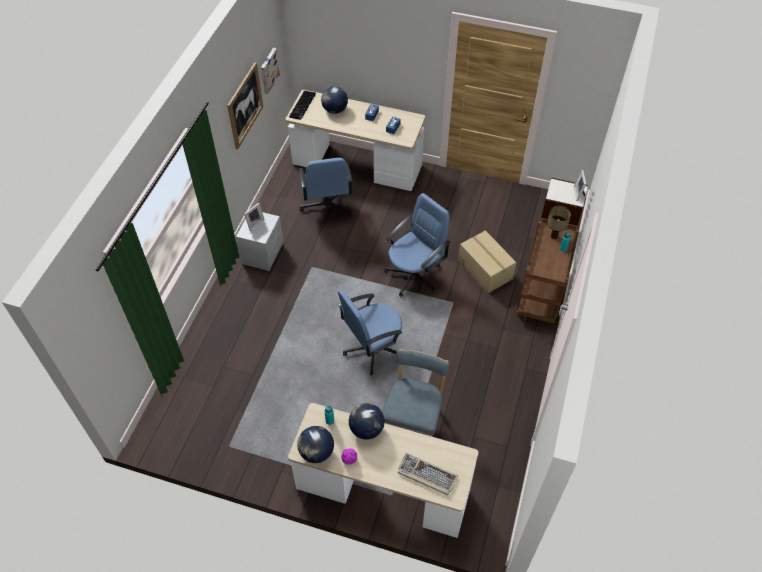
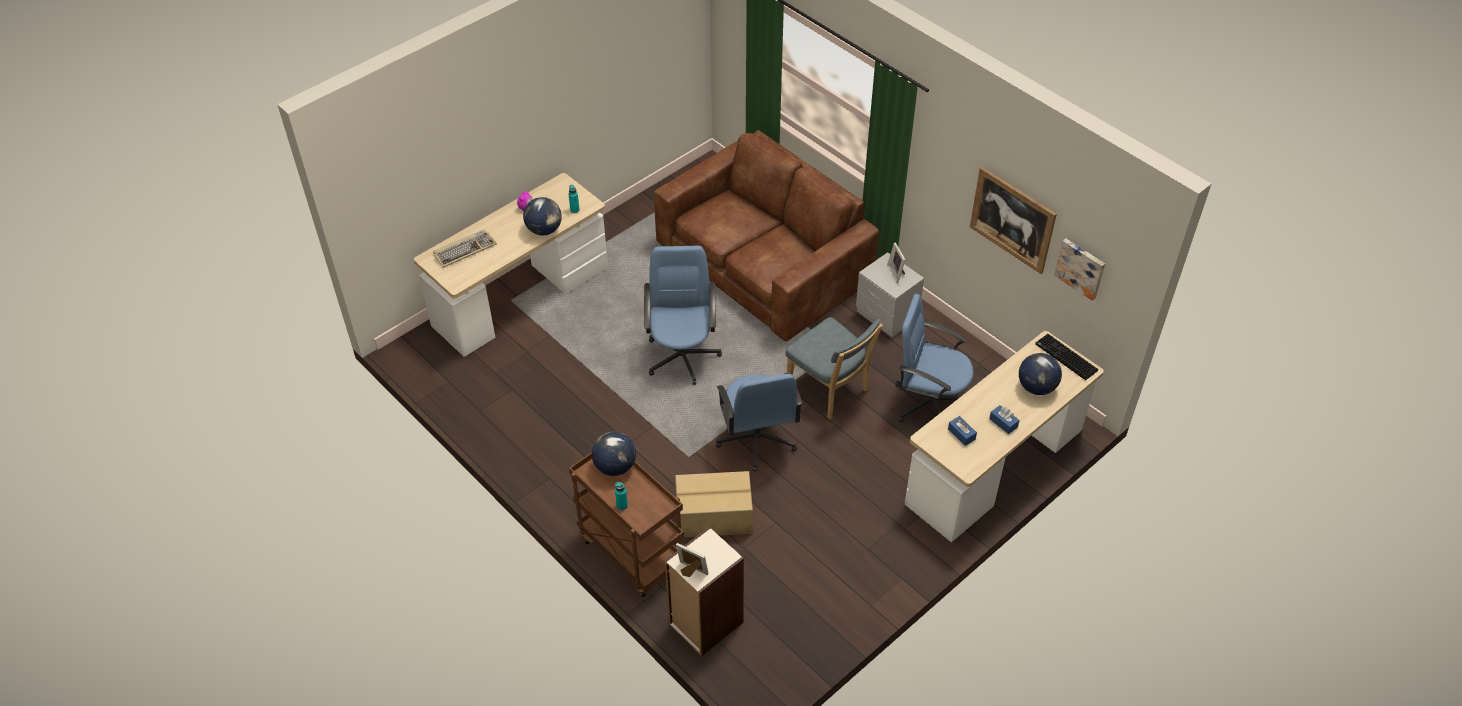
camera: 120 degrees right, 5 degrees down
globe [297,426,334,463] -> globe moved to [592,432,636,476]
blue chair [382,349,449,437] -> blue chair moved to [785,317,883,419]
table lamp [547,206,571,239] -> none
none -> brown sofa [654,130,879,342]

